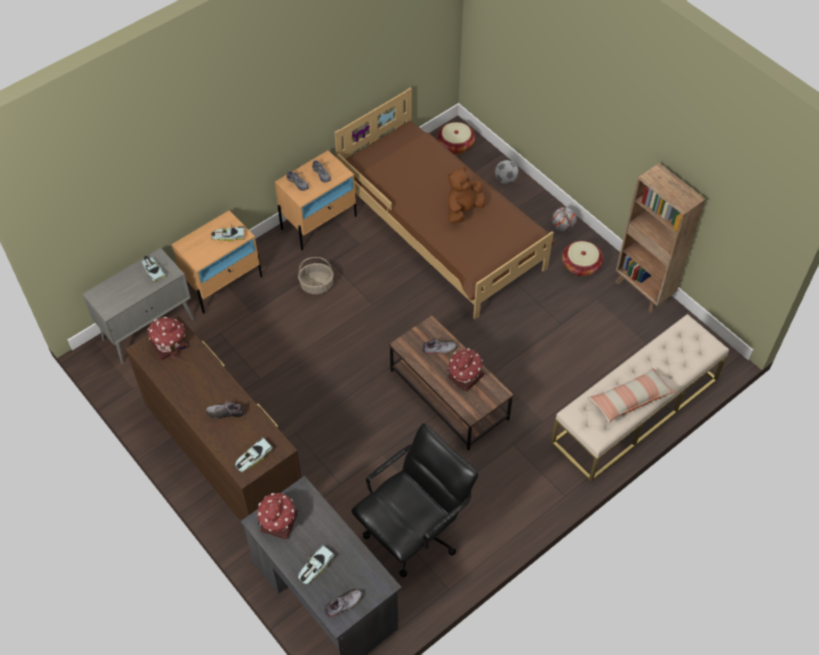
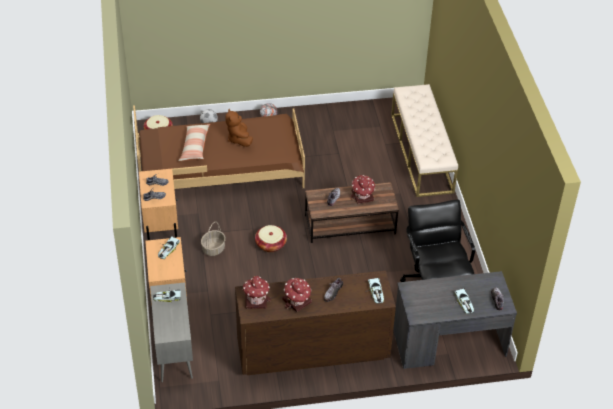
camera: 60 degrees left, 10 degrees down
toy house [257,493,298,539] -> toy house moved to [282,278,312,312]
basket [562,241,603,276] -> basket moved to [255,225,287,252]
pillow [587,368,675,423] -> pillow moved to [179,124,210,161]
brown bookcase [615,163,706,313] -> none

